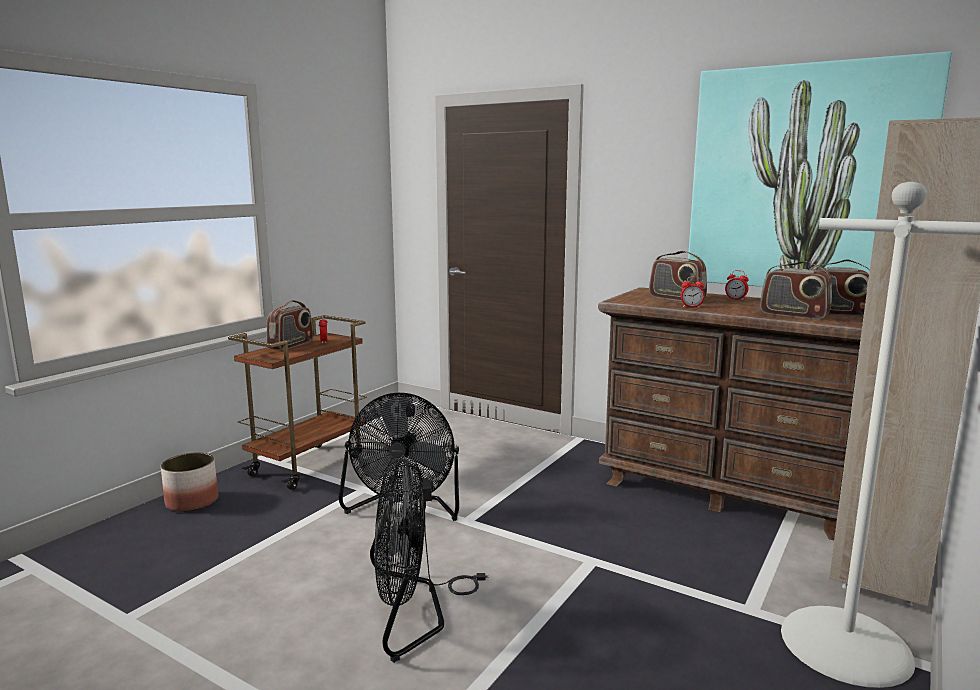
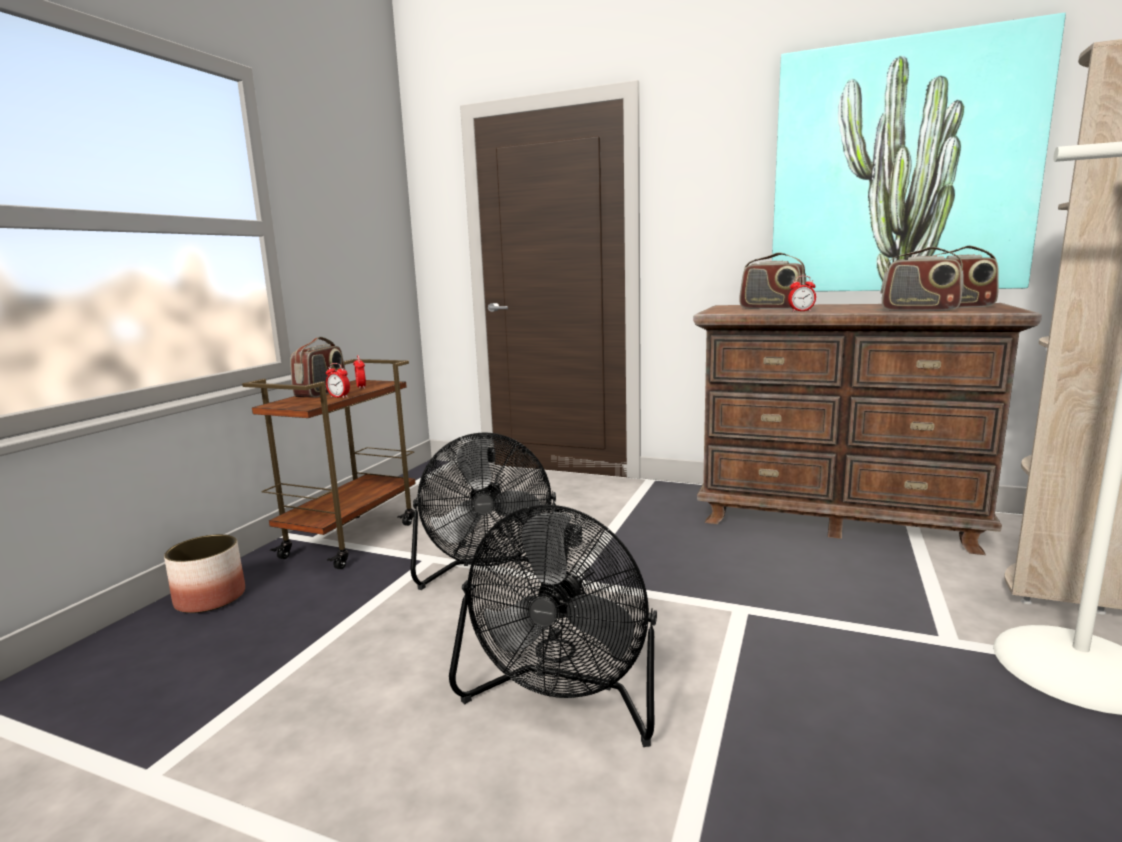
camera: 10 degrees left, 0 degrees up
black fan [370,458,488,663] -> black fan turned 45 degrees counterclockwise [449,505,657,747]
alarm clock [725,270,749,300] -> alarm clock moved to [326,363,350,398]

